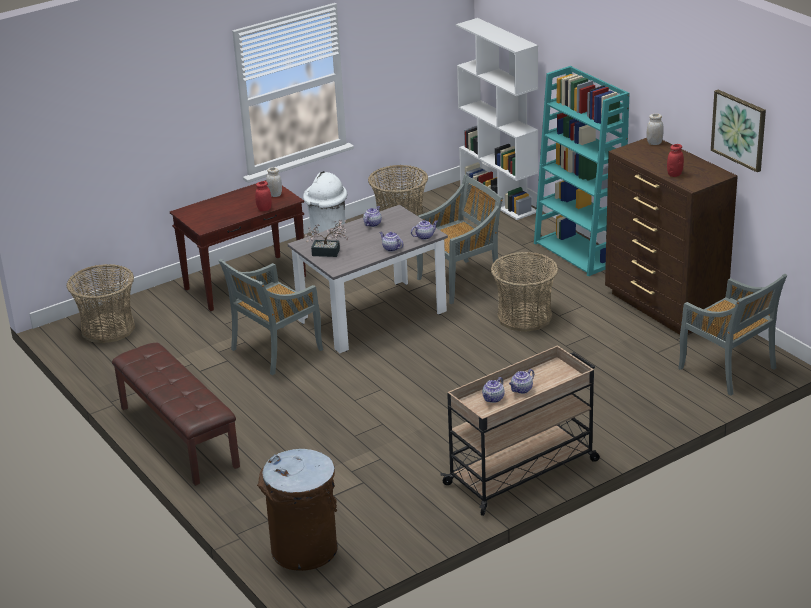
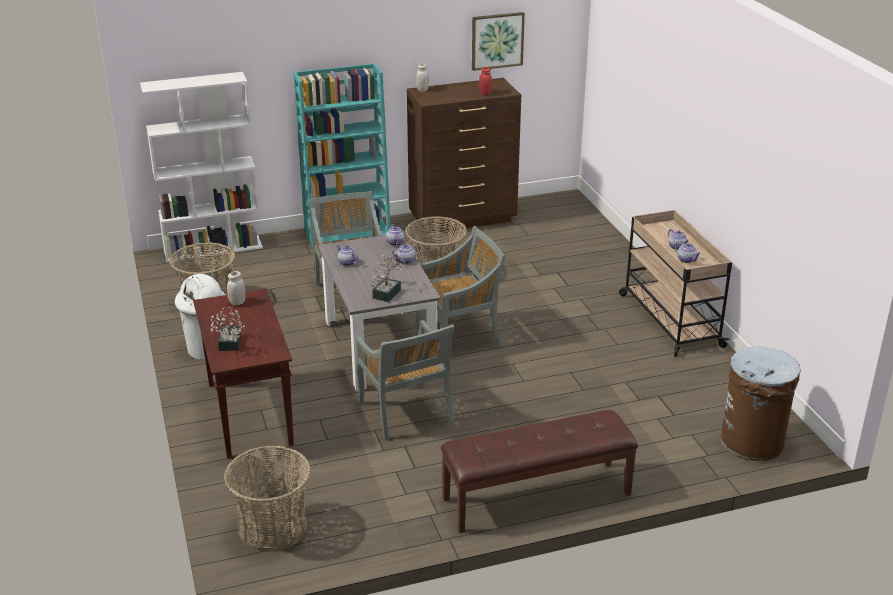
camera: 75 degrees left, 0 degrees up
red jar [255,181,272,211] -> none
grey chair [678,274,787,396] -> grey chair moved to [416,226,506,347]
none -> potted plant [210,306,245,351]

